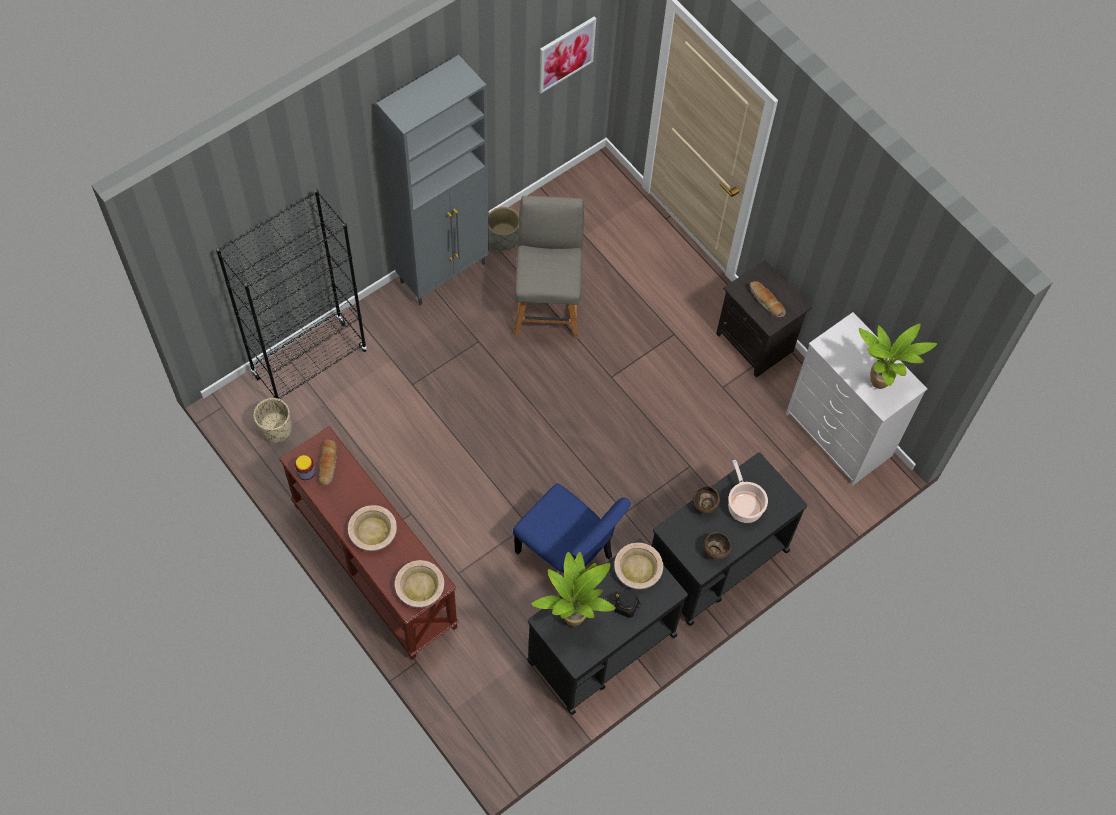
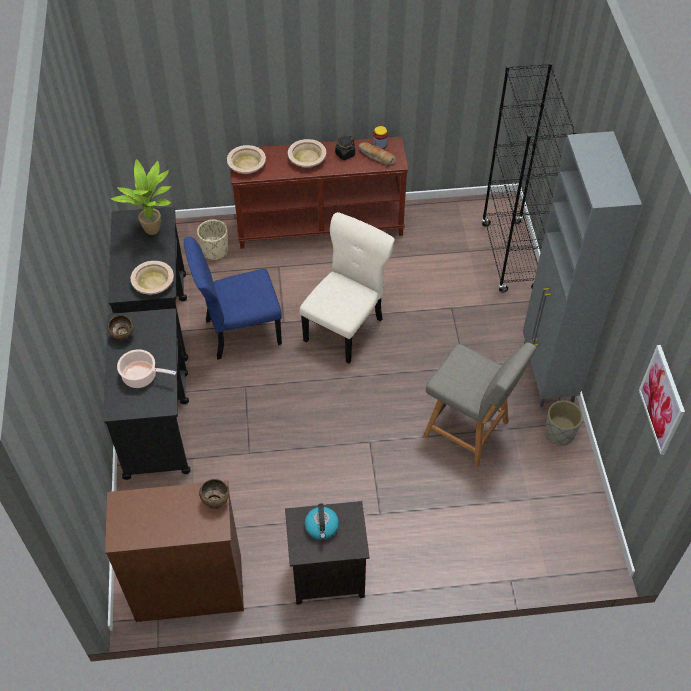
camera: 125 degrees right, 10 degrees down
beige planter [254,398,292,443] -> beige planter moved to [197,220,228,260]
black jar [613,591,641,618] -> black jar moved to [335,136,355,160]
brown bowl [693,486,720,514] -> brown bowl moved to [199,479,229,509]
bread [750,281,786,317] -> kettle [305,503,339,540]
white dresser [786,312,927,486] -> brown dresser [105,481,244,622]
potted plant [859,323,937,389] -> none
none -> beige chair [299,212,395,364]

